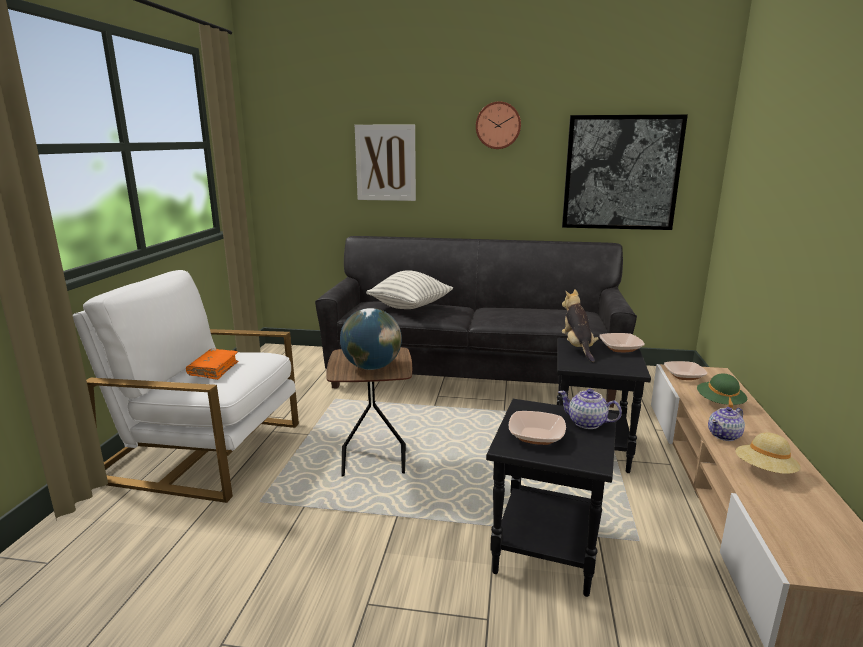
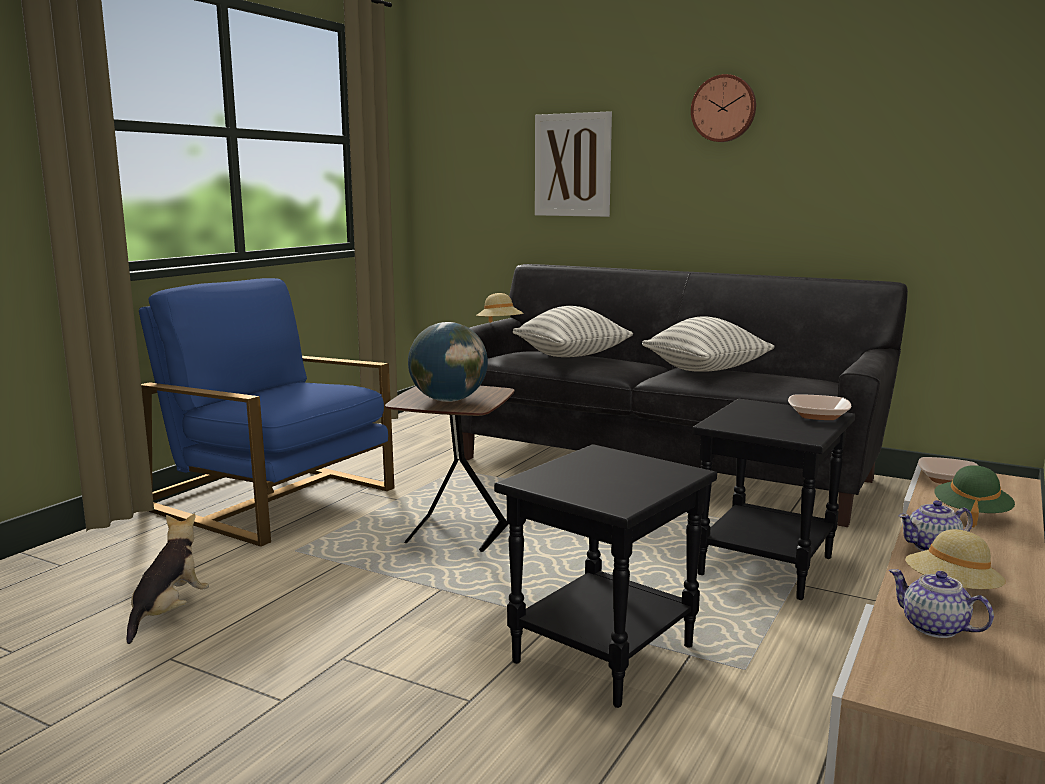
camera: 20 degrees right, 5 degrees down
white armchair [73,270,299,503] -> blue armchair [139,278,394,547]
orange book [186,349,238,380] -> none
bowl [509,411,566,445] -> none
teapot [558,389,622,429] -> teapot moved to [889,569,994,638]
picture [562,114,688,230] -> none
plush toy [562,289,599,362] -> plush toy moved to [126,514,209,644]
none -> beige hat [477,293,523,323]
none -> pillow [642,316,775,372]

